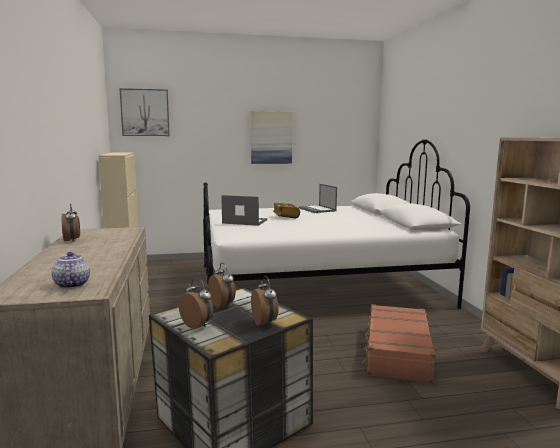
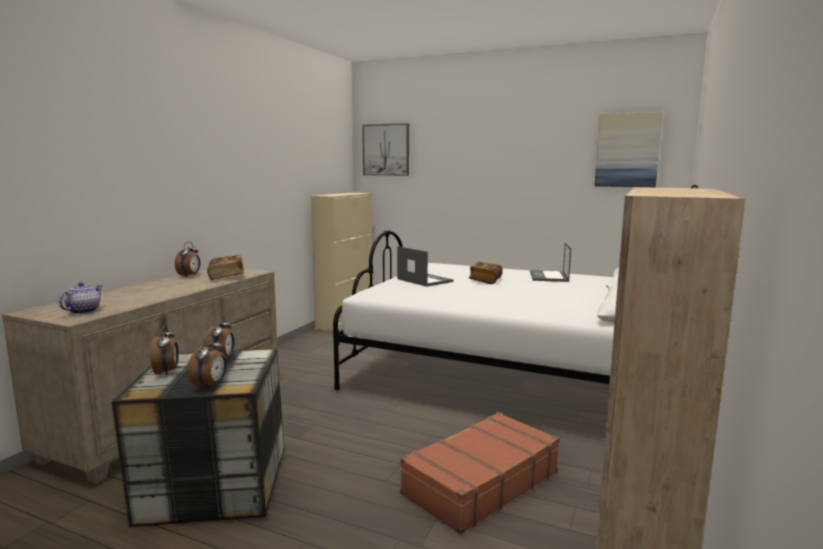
camera: 35 degrees right, 0 degrees up
picture [251,111,293,164] -> picture moved to [594,112,663,187]
none -> book [207,255,244,280]

